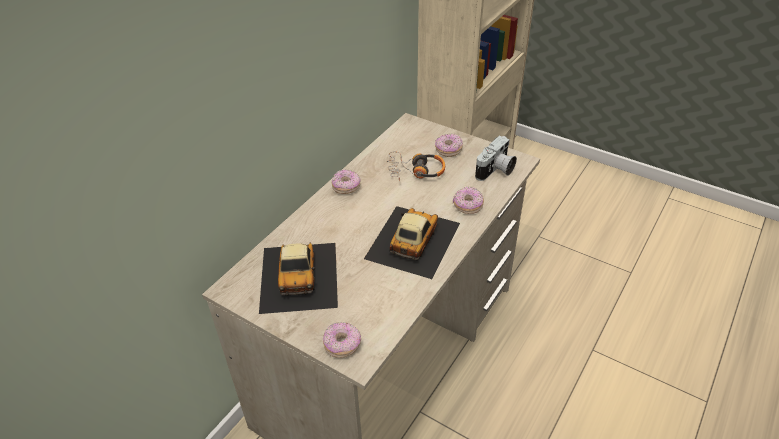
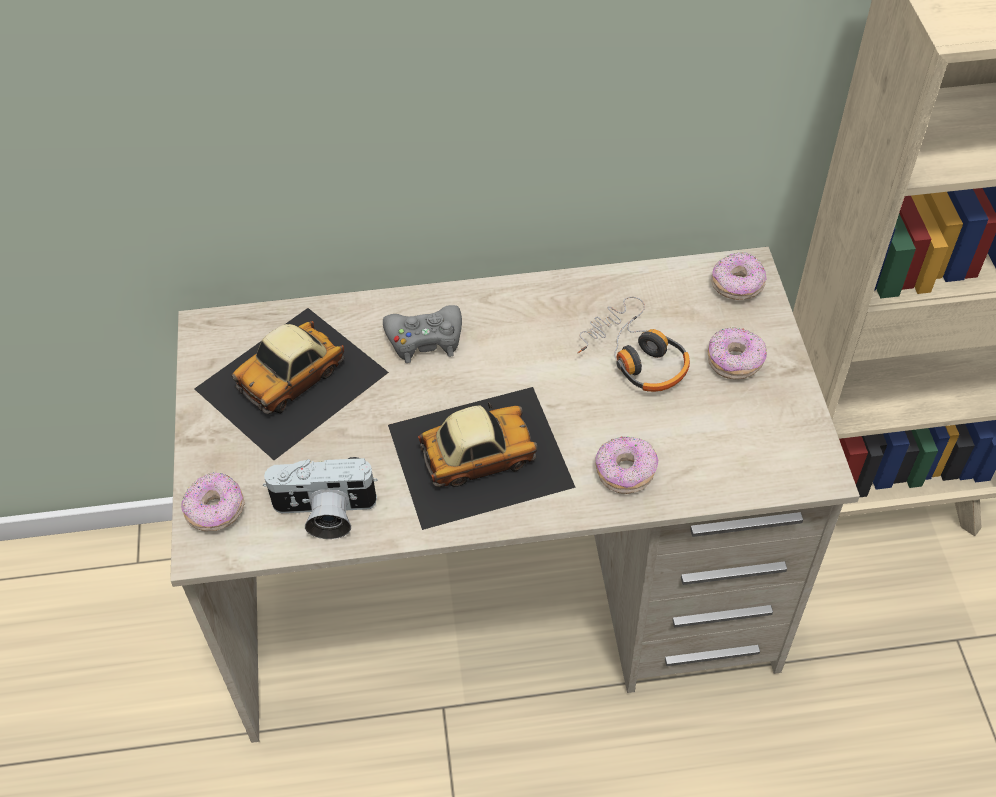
camera: 50 degrees right, 10 degrees up
donut [332,169,361,194] -> donut moved to [711,252,766,300]
camera [475,135,517,181] -> camera moved to [263,457,378,539]
none -> grey game controller [383,305,462,363]

